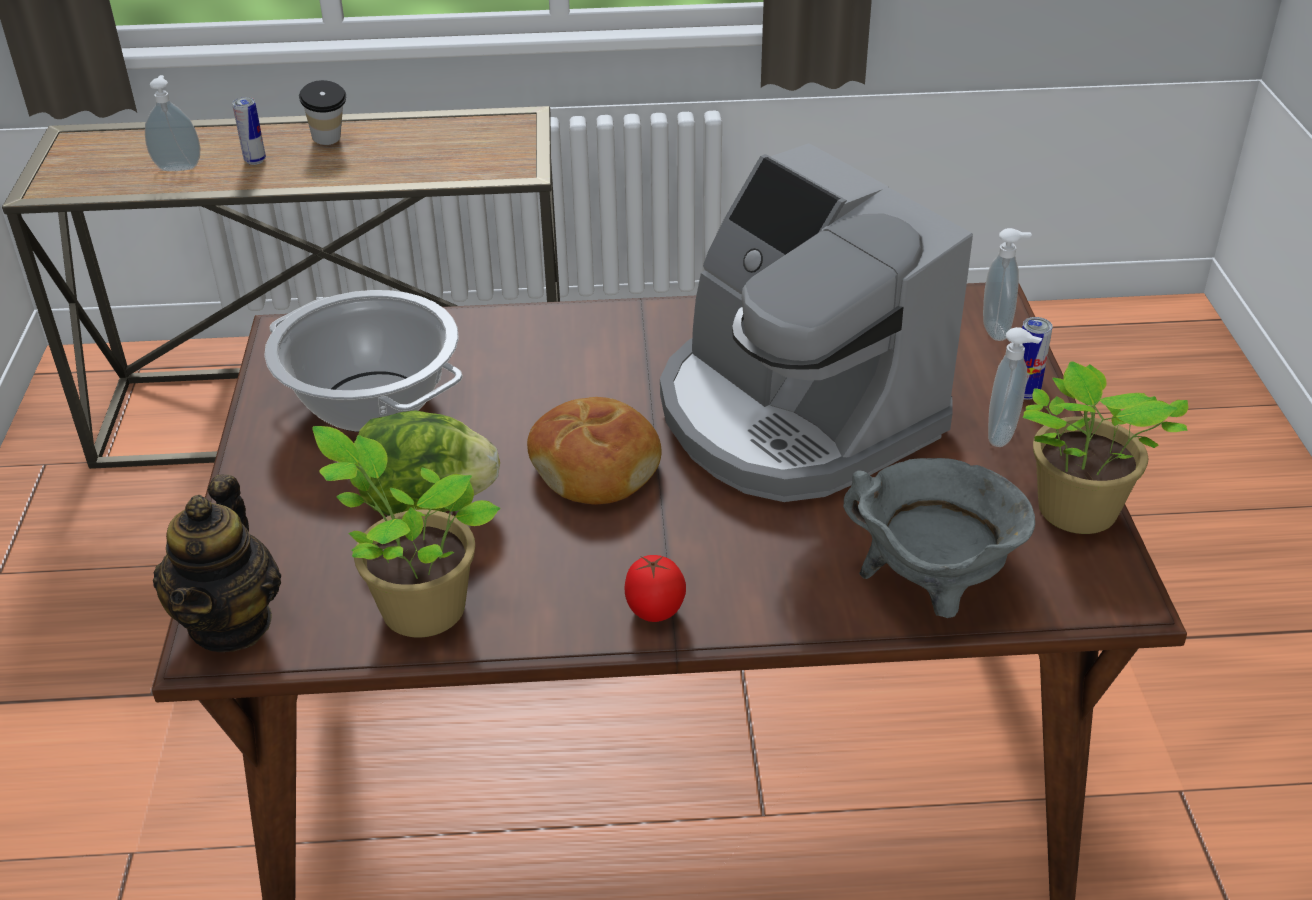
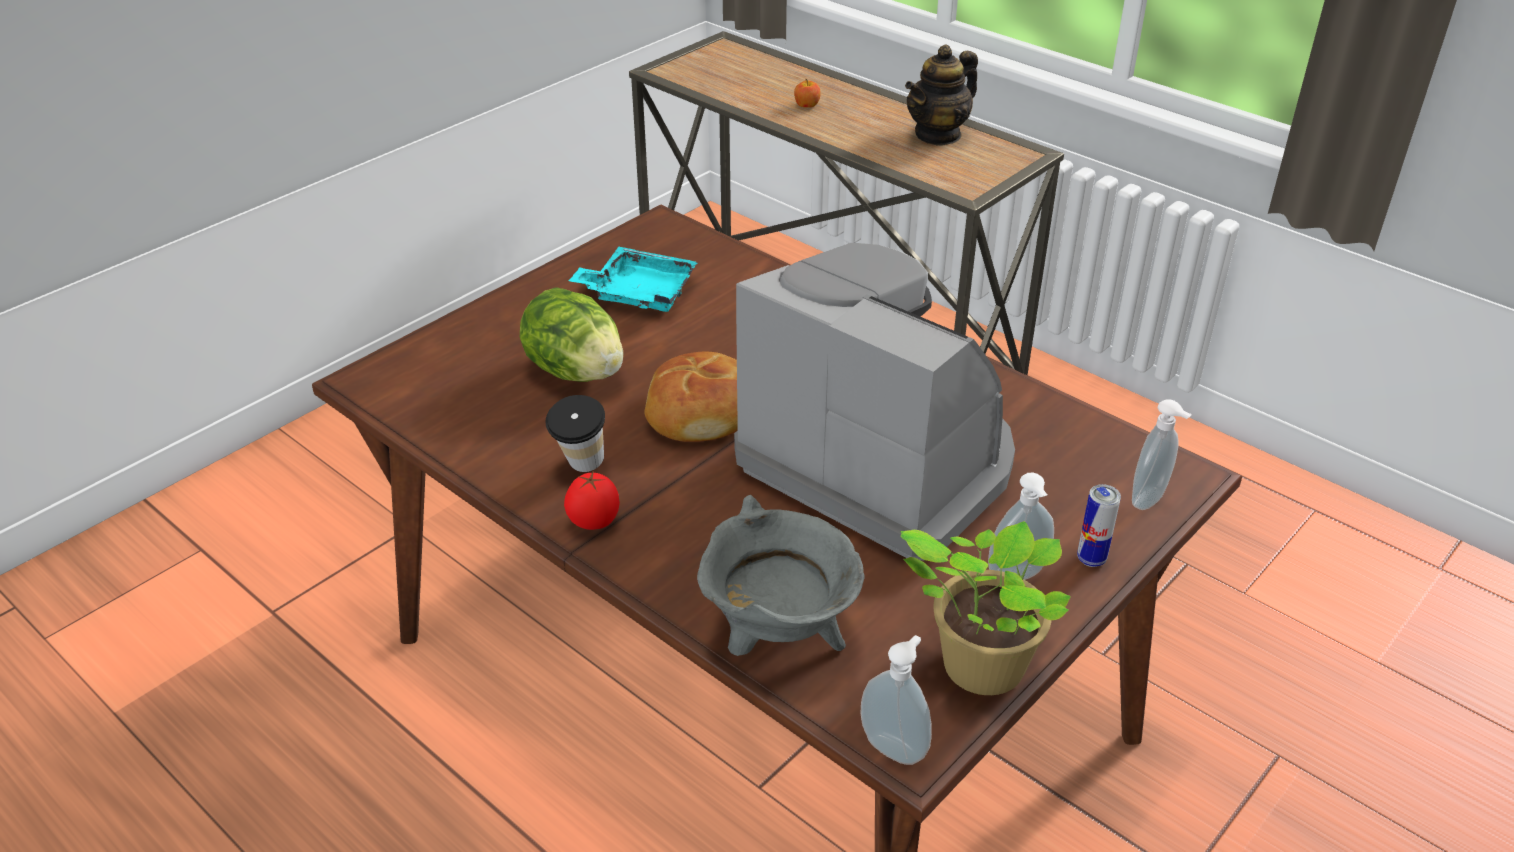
camera: 45 degrees right, 0 degrees up
soap dispenser [145,75,200,171] -> soap dispenser moved to [860,635,932,765]
teapot [153,475,281,652] -> teapot moved to [905,45,978,146]
can [232,97,266,165] -> apple [794,79,821,108]
cooking pot [264,290,463,432] -> turquoise tray [569,247,698,312]
cup [299,80,346,145] -> cup moved to [545,395,605,472]
potted plant [312,426,501,637] -> none
coffee machine [660,143,973,502] -> coffee machine turned 120 degrees clockwise [734,243,1015,561]

